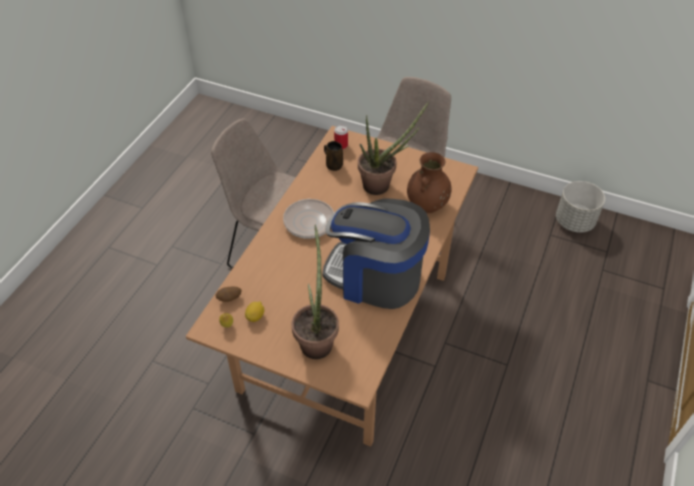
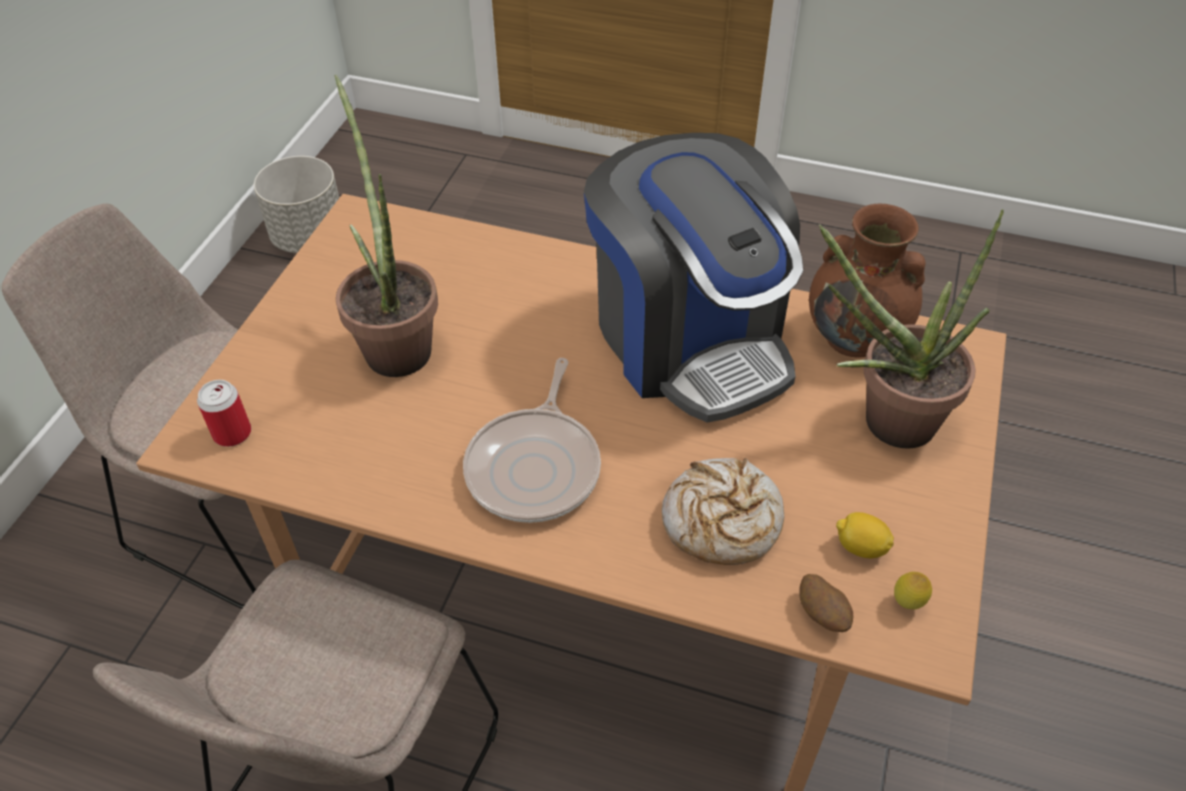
camera: 95 degrees left, 0 degrees up
coffee machine [322,198,430,309] -> coffee machine turned 45 degrees counterclockwise [584,133,803,423]
brown mug [324,141,343,171] -> none
brown vase [407,152,452,213] -> brown vase moved to [809,204,926,358]
none -> bread [662,458,784,565]

